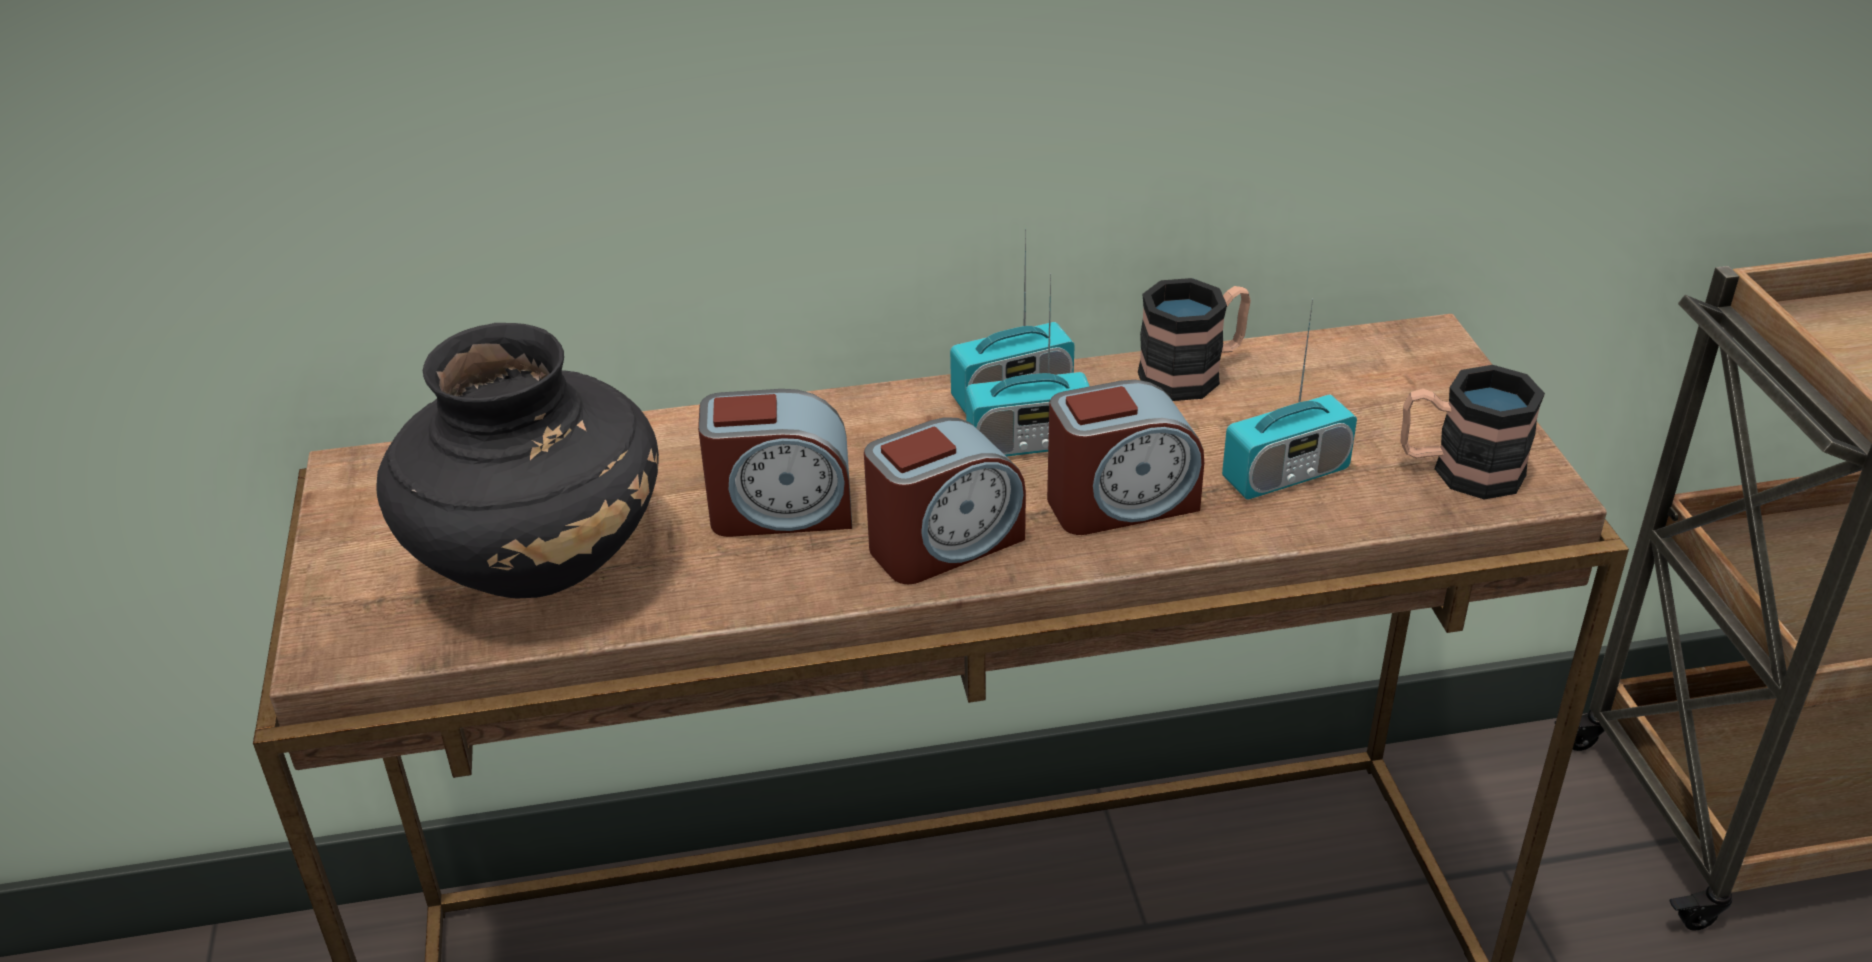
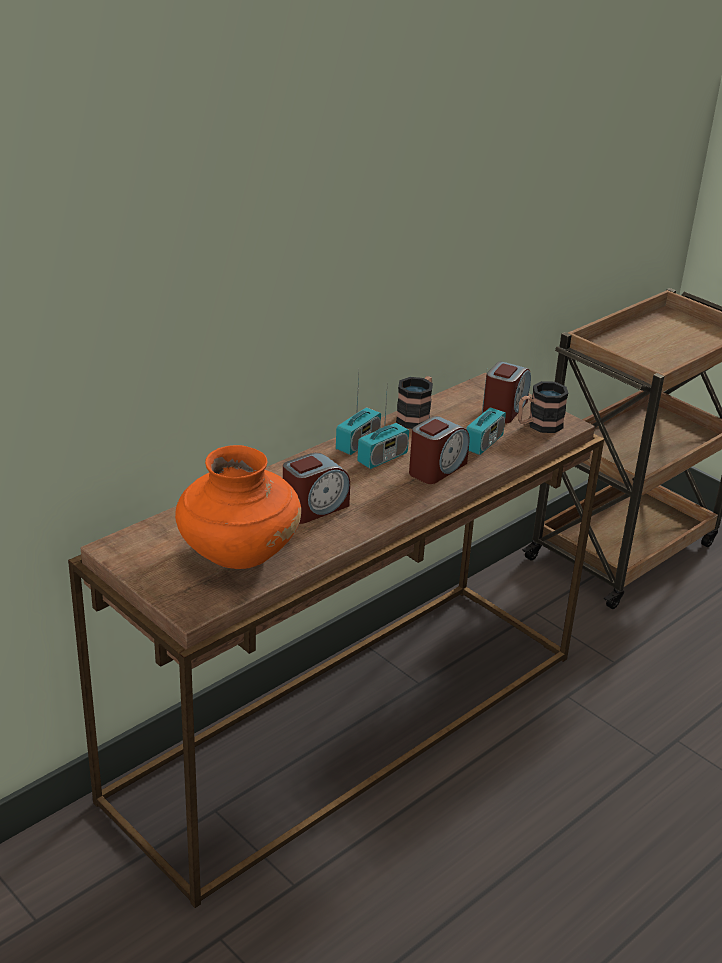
camera: 35 degrees left, 5 degrees down
black vase [376,323,659,599] -> orange vase [175,445,301,569]
alarm clock [864,417,1026,584] -> alarm clock moved to [483,361,531,424]

